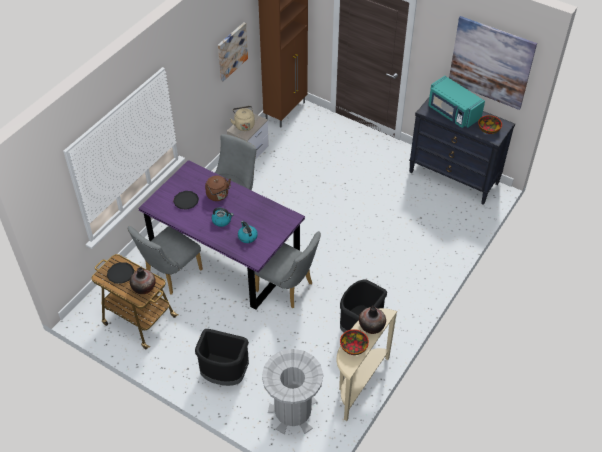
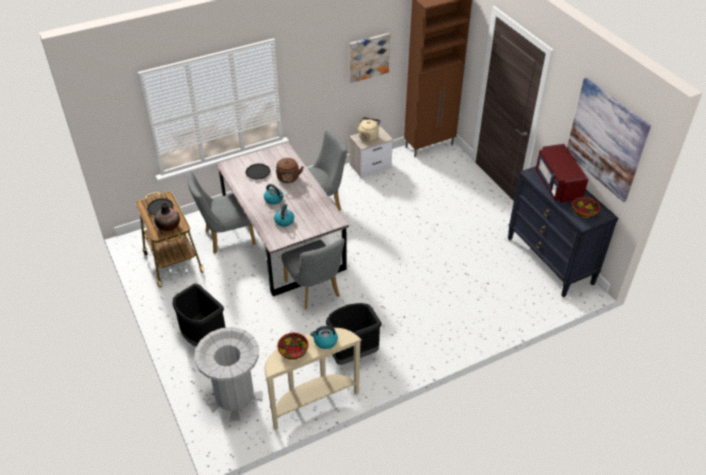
camera: 30 degrees right, 5 degrees down
purple dining table [138,160,305,310] -> grey dining table [216,142,349,297]
vase [359,306,386,334] -> kettle [310,326,338,349]
turquoise microwave [428,76,485,128] -> red microwave [536,144,588,204]

